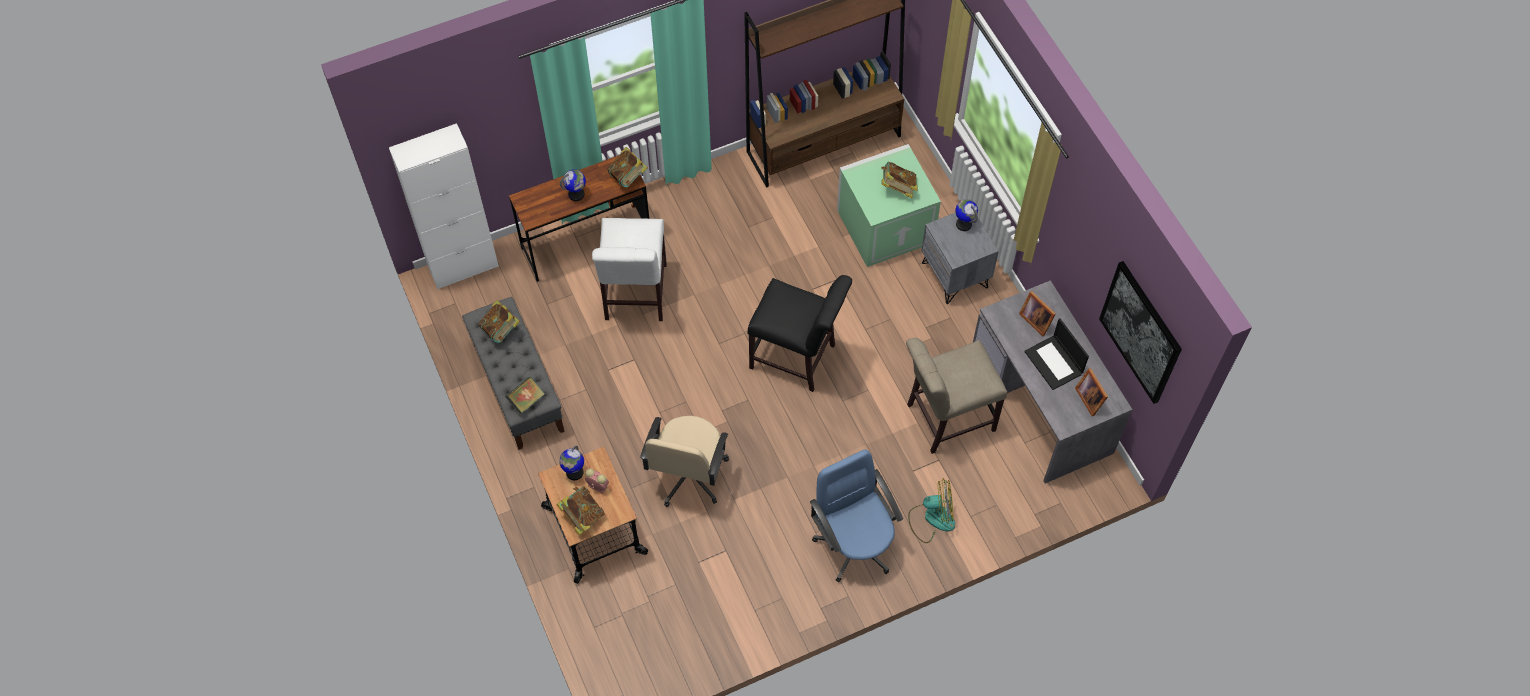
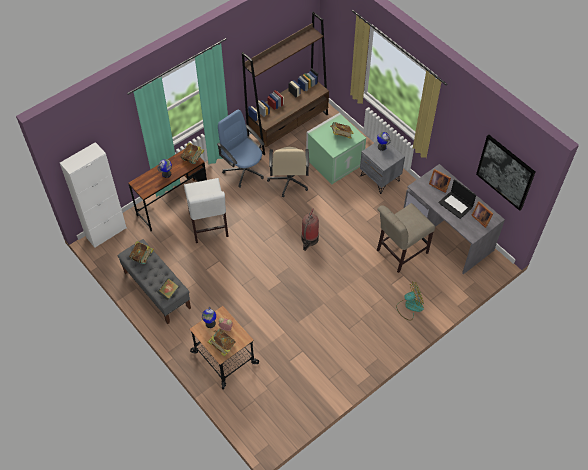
camera: 15 degrees left, 5 degrees down
beige office chair [640,416,729,507] -> beige office chair moved to [267,147,309,197]
black chair [747,275,852,392] -> fire extinguisher [301,209,319,251]
blue office chair [810,450,903,582] -> blue office chair moved to [217,109,264,188]

